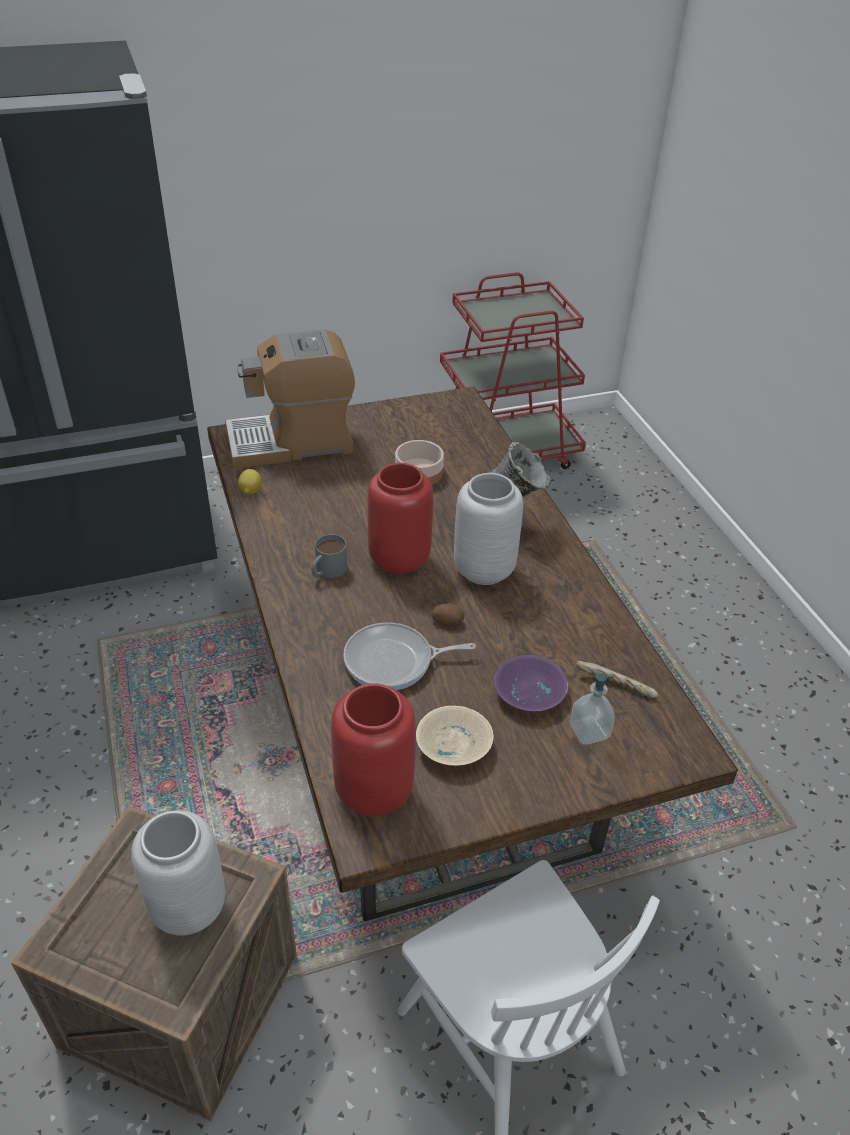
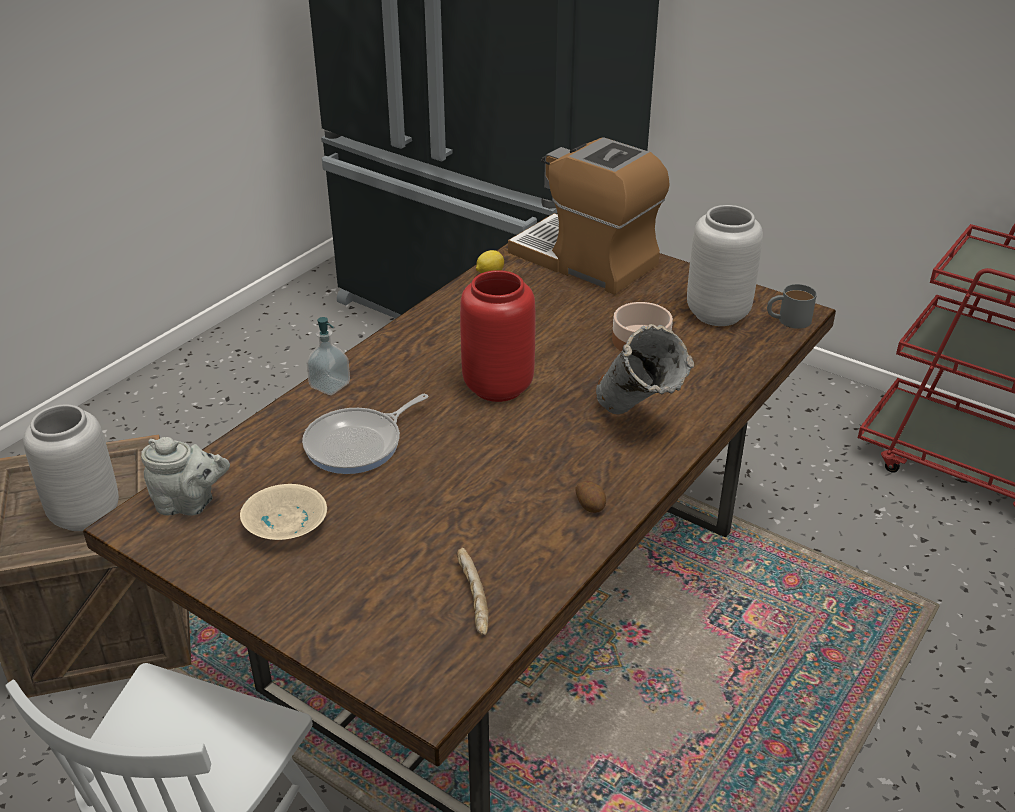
camera: 55 degrees right, 5 degrees down
grey mug [311,534,347,578] -> grey mug moved to [767,284,817,329]
red vase [331,683,416,816] -> grey teapot [141,437,230,516]
frying pan [343,622,476,690] -> frying pan turned 90 degrees counterclockwise [302,394,428,474]
potato [431,603,464,626] -> potato moved to [575,481,606,513]
grey vase [454,473,523,585] -> grey vase moved to [687,205,763,326]
purple bowl [494,655,568,711] -> none
soap dispenser [570,673,615,744] -> soap dispenser moved to [306,317,350,395]

